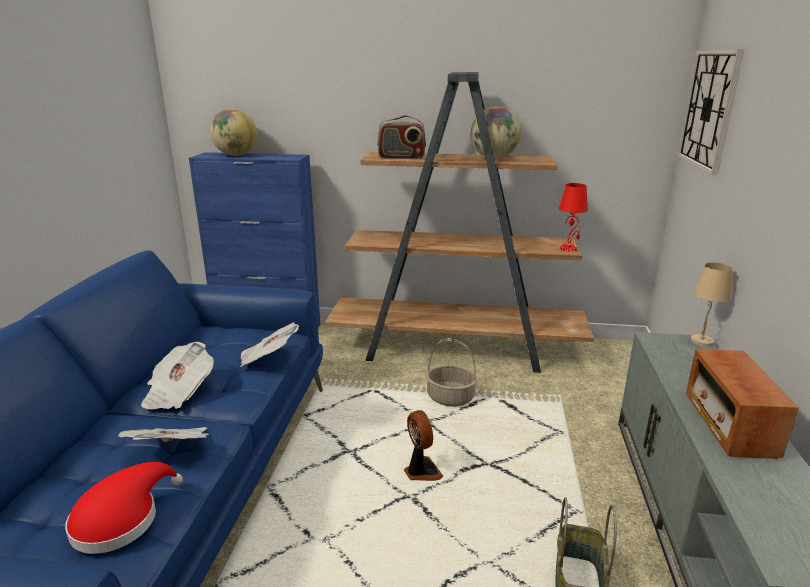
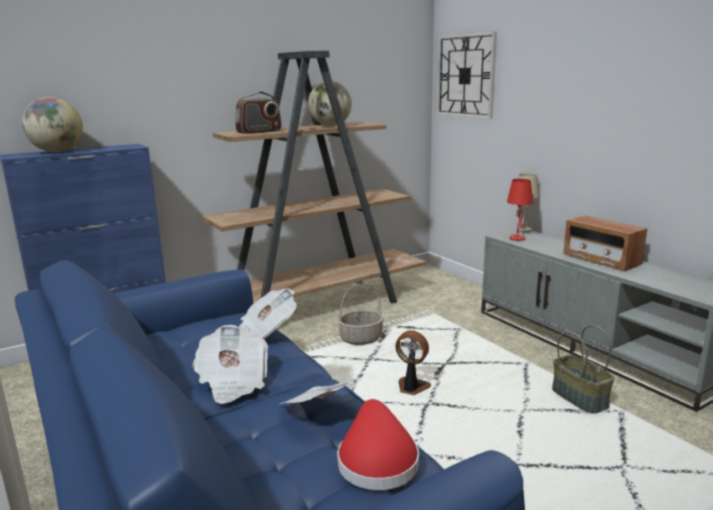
camera: 40 degrees left, 5 degrees down
red table lamp [559,183,588,252] -> red table lamp moved to [507,179,533,241]

